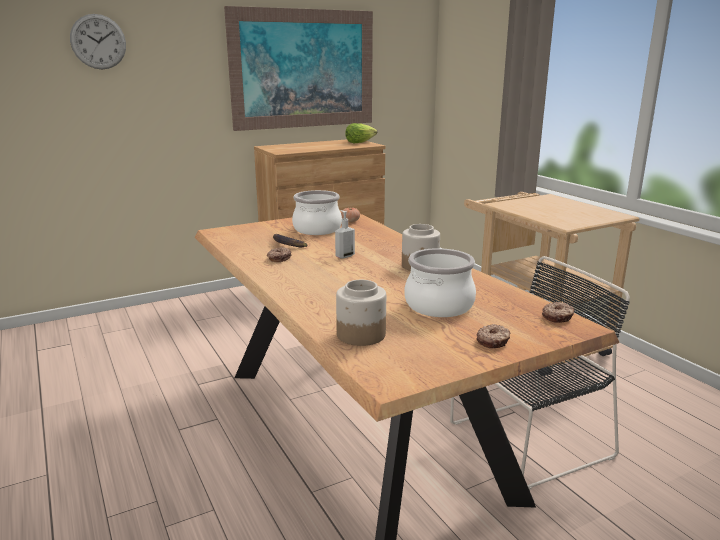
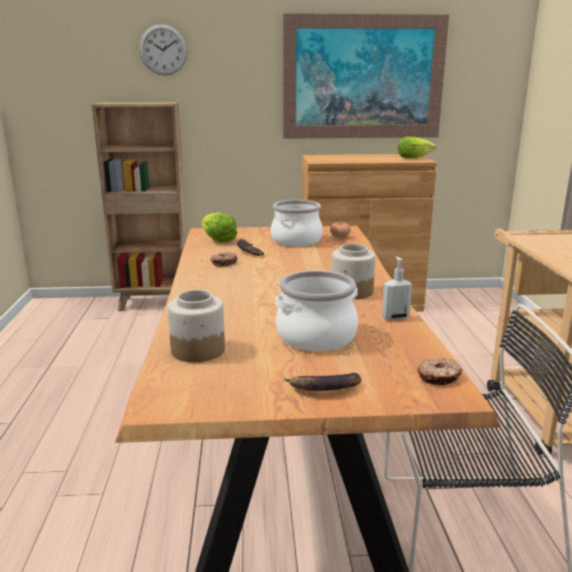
camera: 25 degrees right, 0 degrees up
soap dispenser [335,210,355,259] -> soap dispenser moved to [382,257,412,320]
donut [476,324,510,348] -> banana [284,373,361,391]
none -> brown bookcase [92,102,187,311]
none -> lettuce [202,212,237,243]

